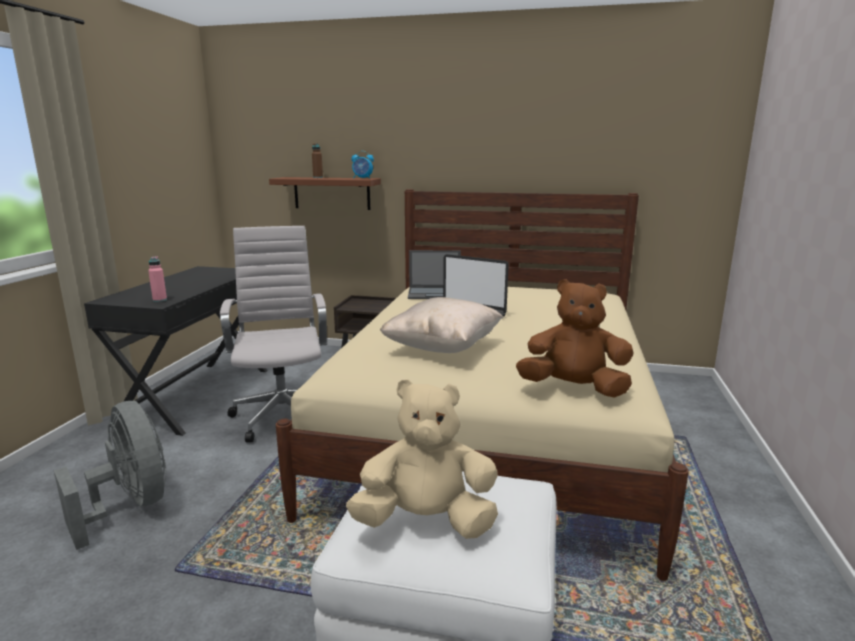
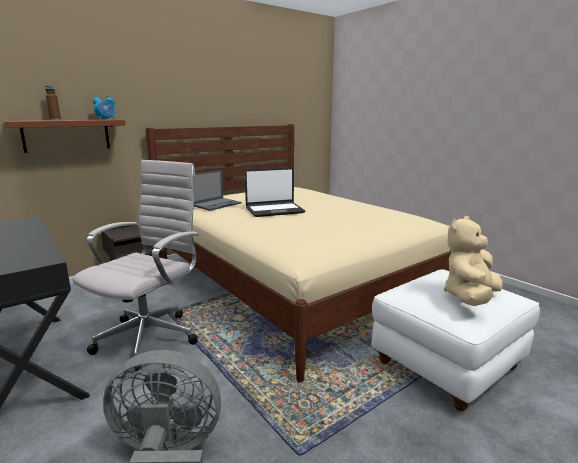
camera: 50 degrees left, 0 degrees up
pink bottle [148,256,167,302] -> none
white office chair [220,226,327,443] -> white office chair turned 90 degrees clockwise [73,160,199,371]
beige pillow [380,297,504,353] -> none
brown plush toy [516,279,633,398] -> none

